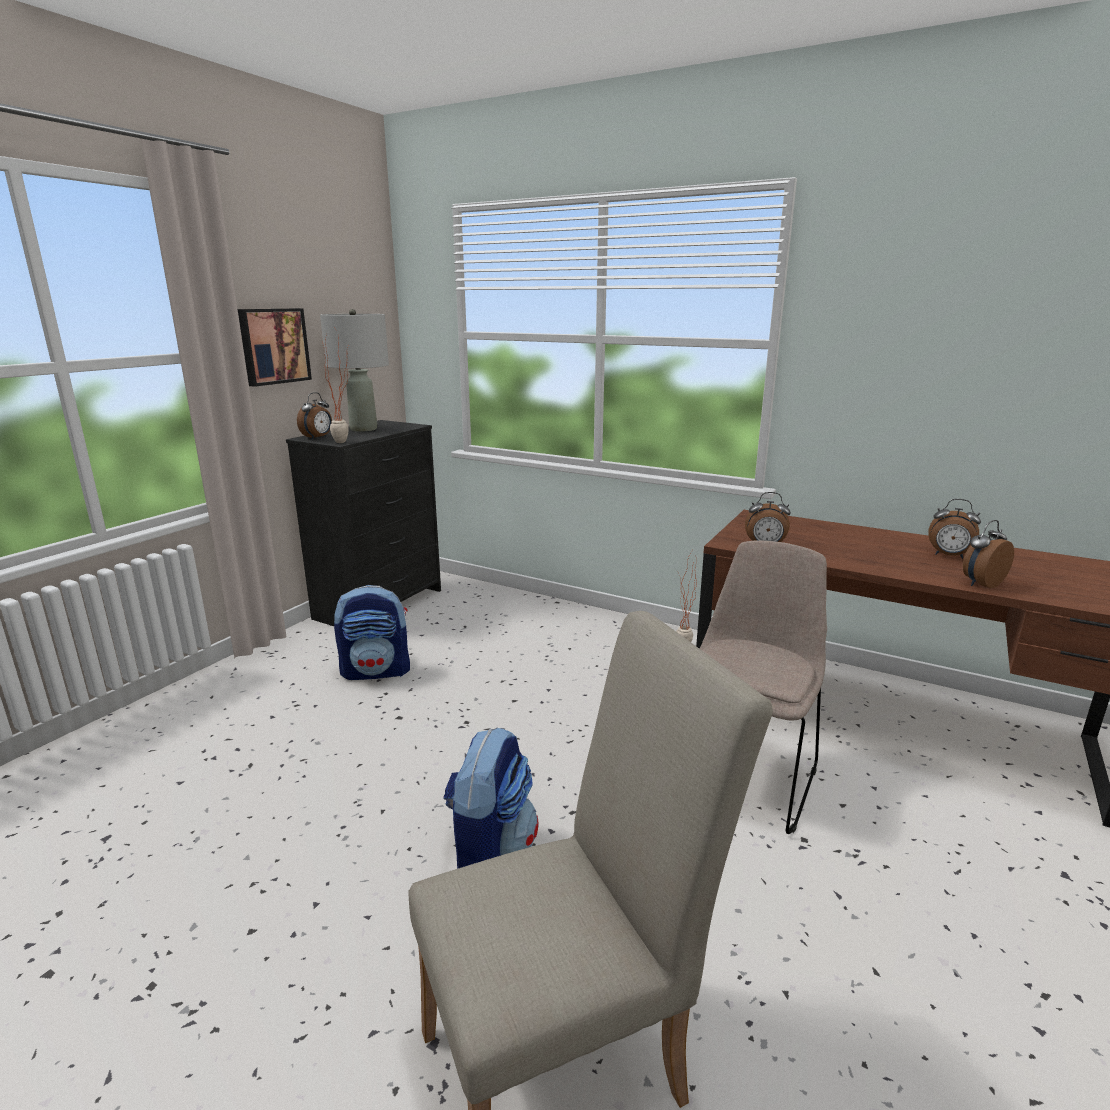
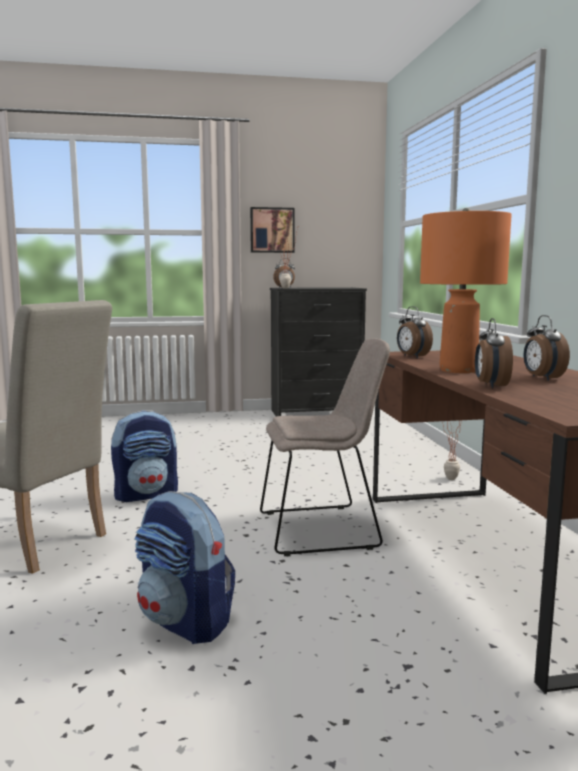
camera: 50 degrees right, 10 degrees down
grey table lamp [320,309,389,431] -> none
backpack [334,585,410,680] -> backpack moved to [134,491,235,644]
alarm clock [963,520,1014,588] -> alarm clock turned 105 degrees counterclockwise [475,318,513,388]
none -> orange table lamp [420,208,512,373]

